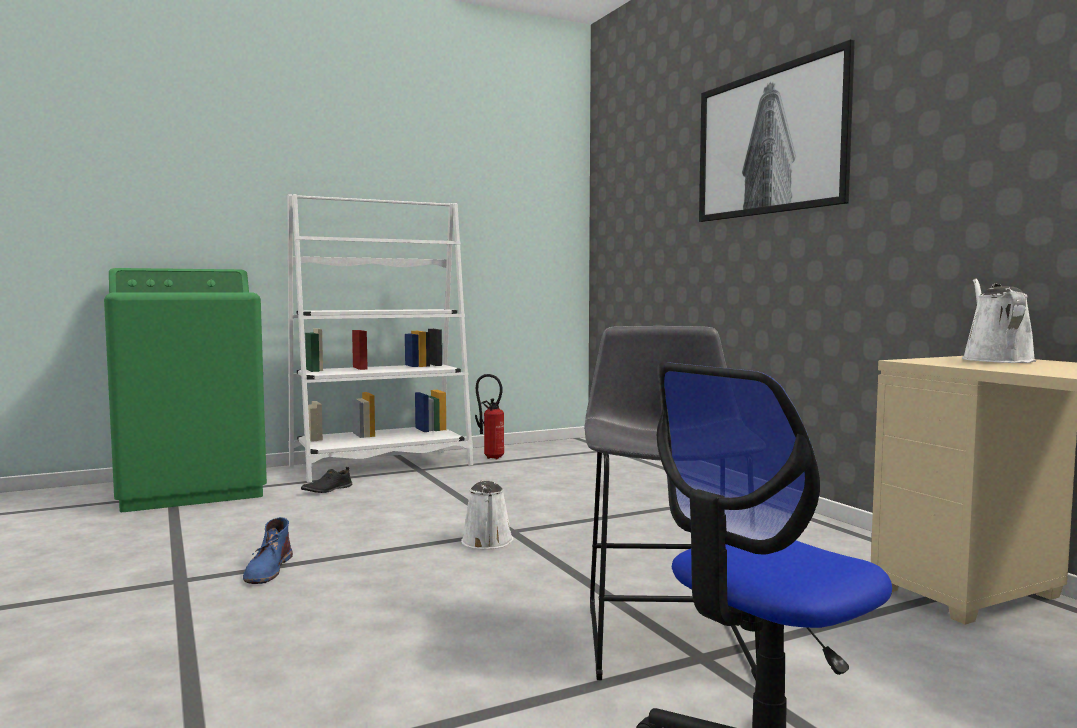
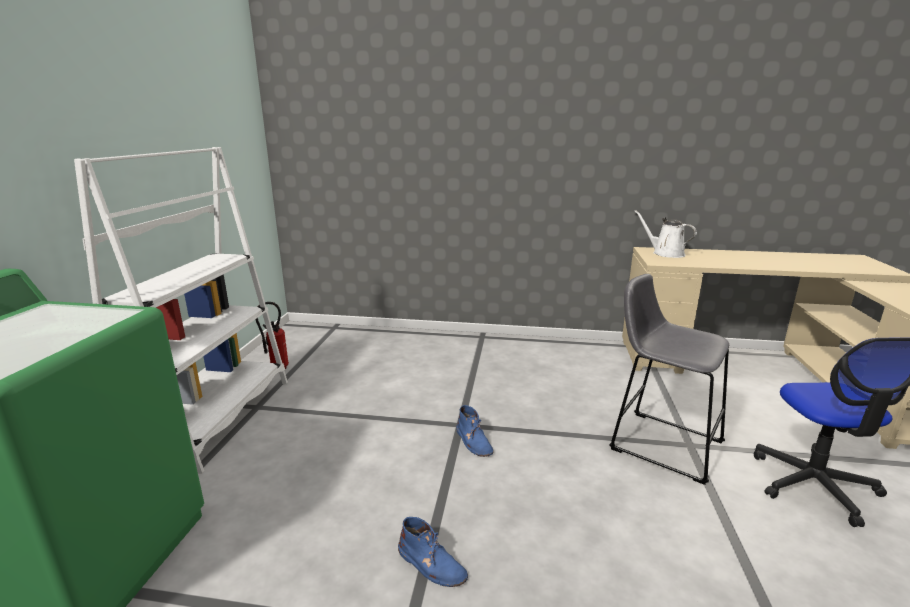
camera: 55 degrees left, 15 degrees up
black shoe [301,467,352,493] -> none
white watering can [461,480,513,549] -> blue boot [456,405,494,457]
picture [699,39,855,222] -> none

